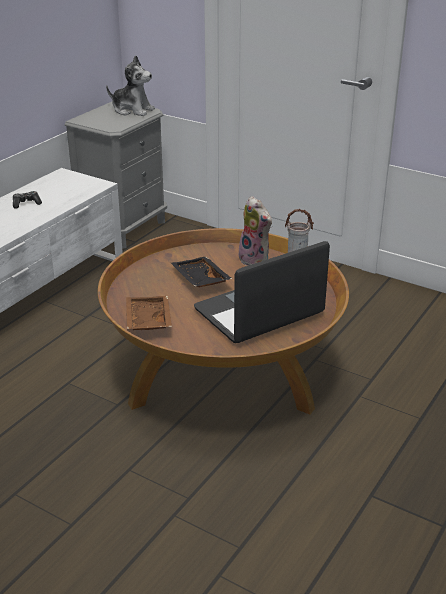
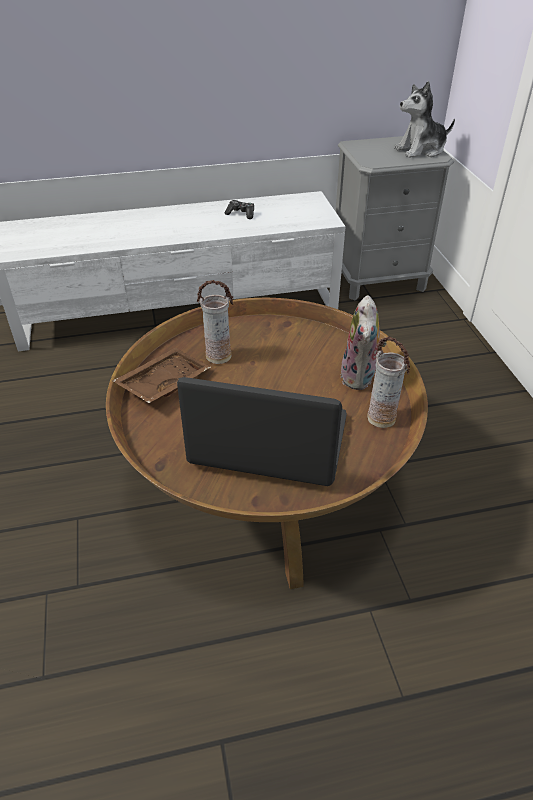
camera: 45 degrees right, 10 degrees up
plush toy [106,56,155,116] -> plush toy turned 90 degrees clockwise [394,81,455,158]
black tray [171,256,232,287] -> none
none -> vase [197,280,233,364]

